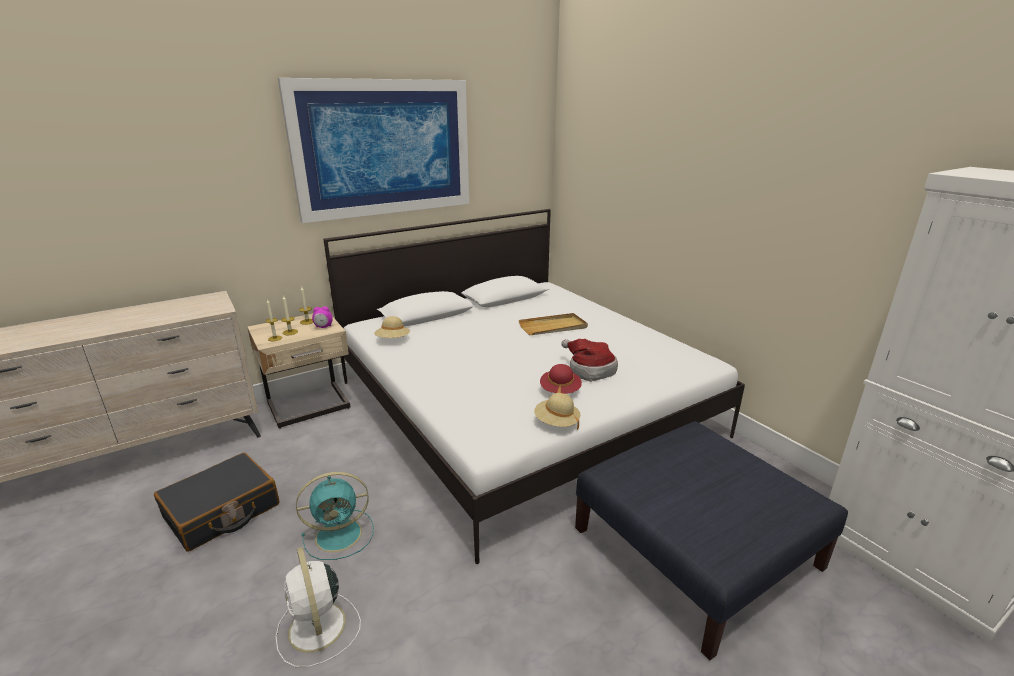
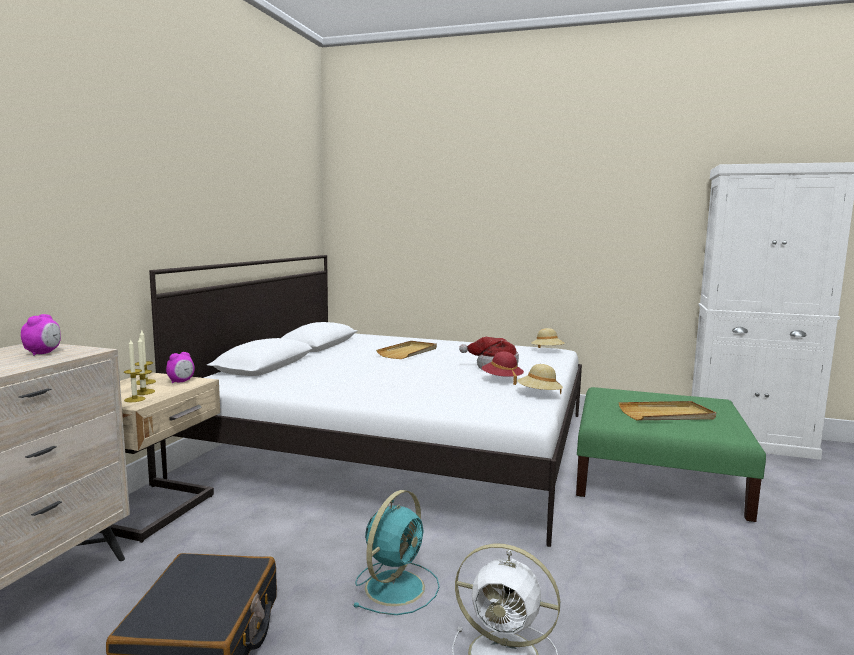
camera: 40 degrees left, 15 degrees down
picture [278,78,469,223] -> none
beige hat [374,316,410,338] -> beige hat moved to [531,328,565,348]
blue ottoman [575,421,848,660] -> green ottoman [576,387,766,522]
none -> alarm clock [21,314,61,356]
none -> beige tray [619,401,716,420]

